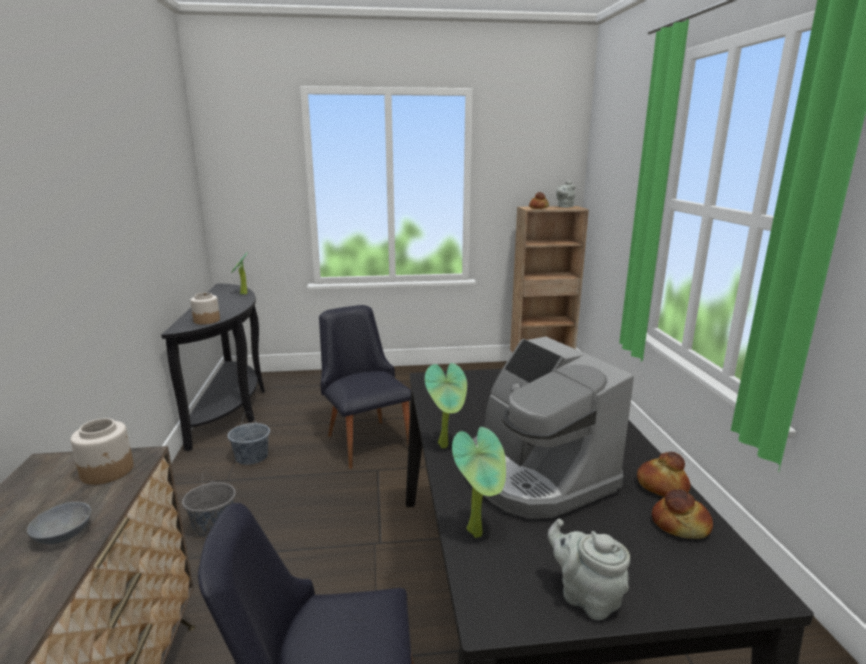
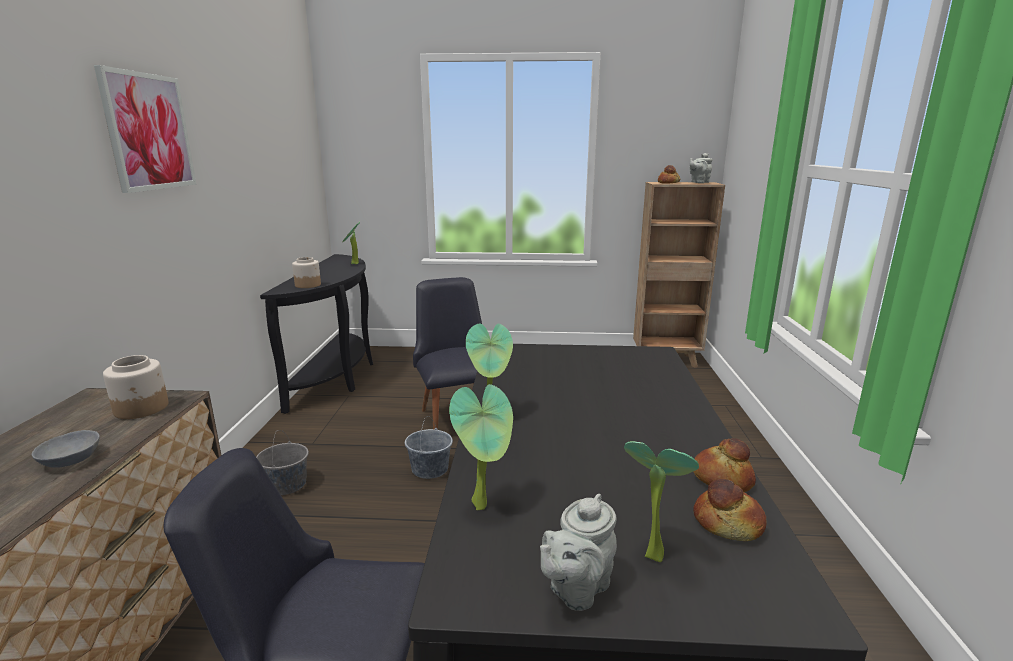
camera: 10 degrees right, 0 degrees up
grey bucket [227,412,270,465] -> grey bucket moved to [405,416,453,479]
coffee machine [473,337,634,519] -> none
grey teapot [548,519,630,620] -> grey teapot turned 105 degrees counterclockwise [540,494,617,611]
none -> picture [94,65,196,193]
none -> potted plant [624,441,699,562]

